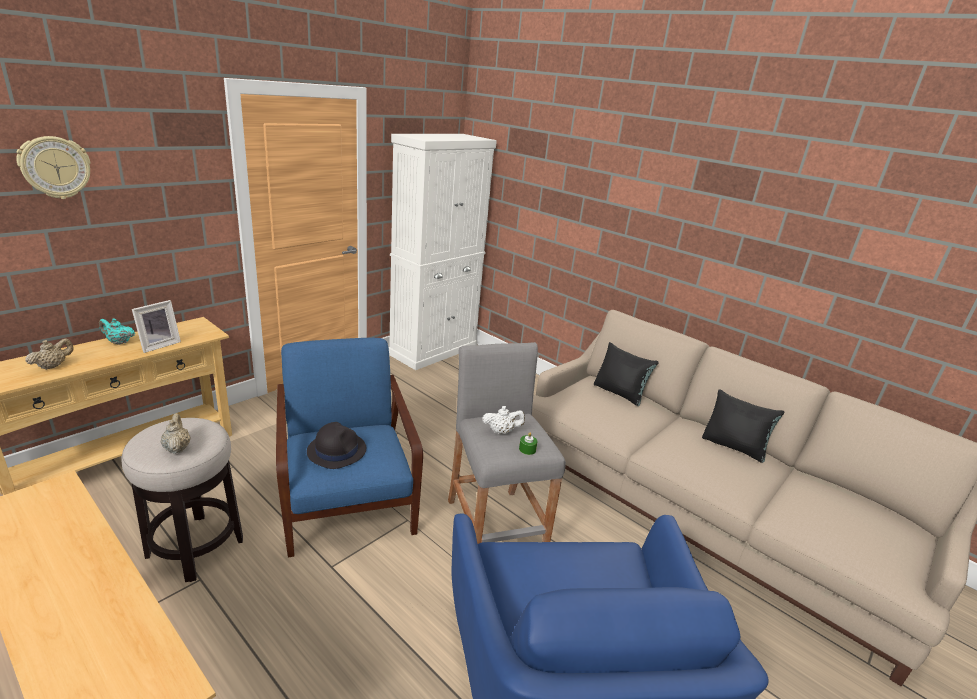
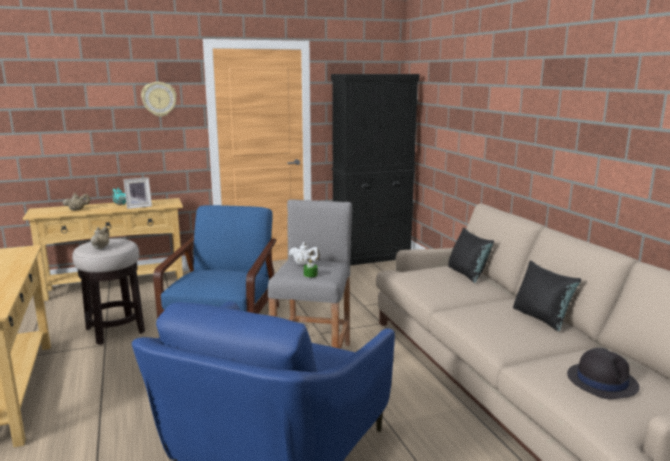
camera: 30 degrees right, 10 degrees down
wall clock [16,136,91,199] -> wall clock moved to [141,82,177,117]
black hat [307,422,366,469] -> black hat moved to [567,348,640,399]
white cabinet [388,134,497,370] -> black cabinet [331,74,420,266]

